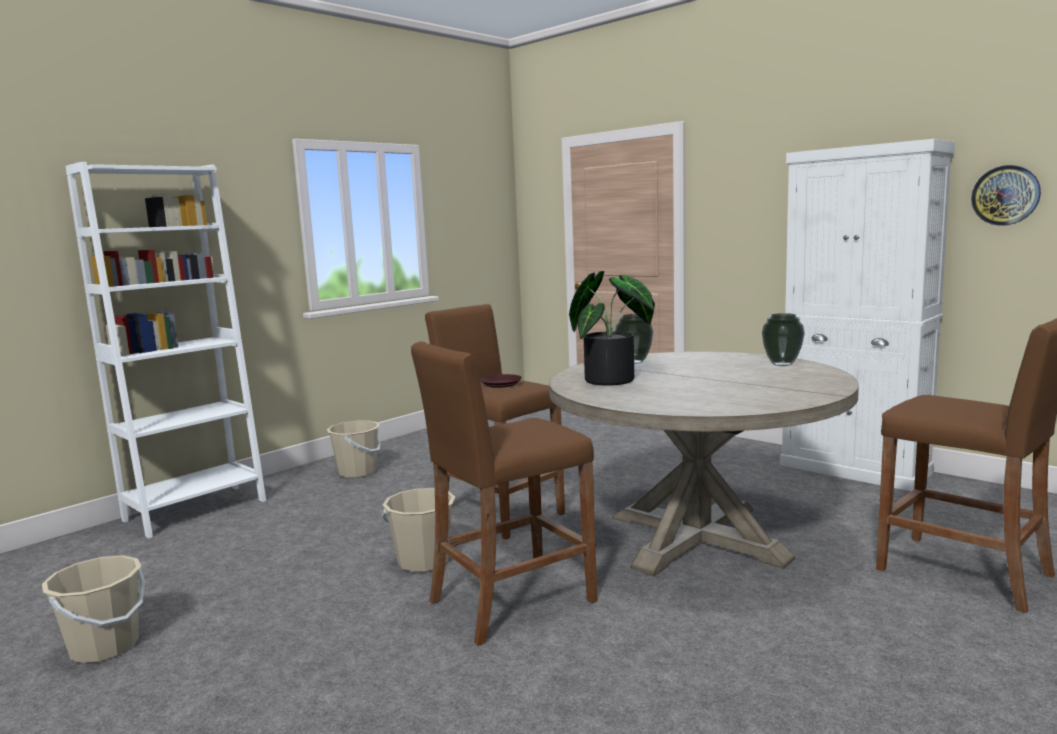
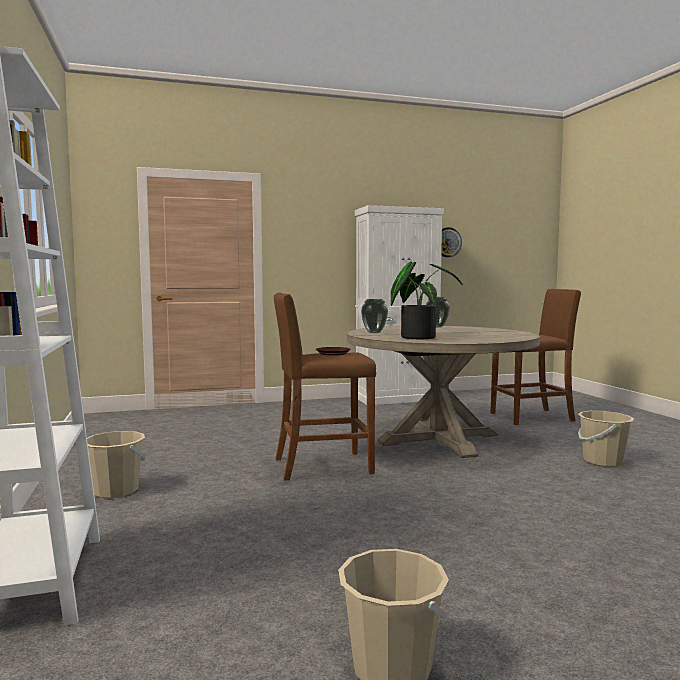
camera: 60 degrees left, 5 degrees down
beige bucket [382,488,455,572] -> beige bucket moved to [578,411,634,467]
brown stool [411,341,597,646] -> none

